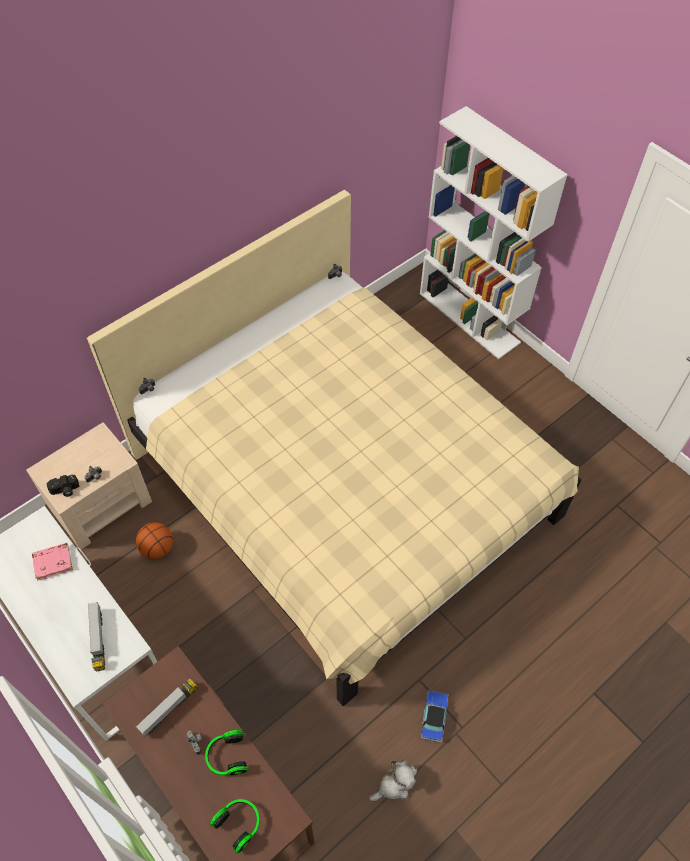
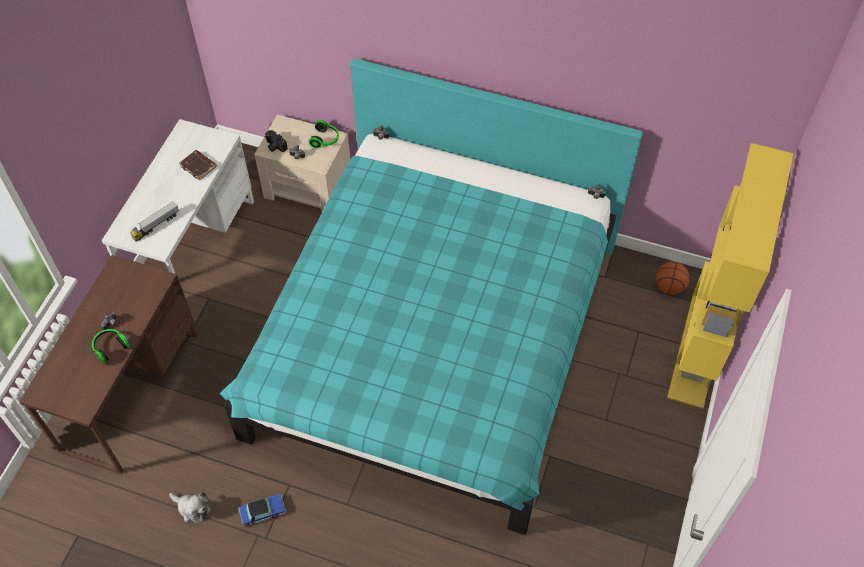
camera: 60 degrees right, 0 degrees up
pink book [32,543,73,581] -> brown book [179,150,217,181]
beige bed [87,190,582,706] -> turquoise bed [220,58,643,535]
basketball [136,522,173,559] -> basketball moved to [655,262,690,295]
toy truck [136,678,198,737] -> none
headphones [210,799,260,854] -> headphones moved to [309,120,339,148]
white bookcase [420,106,568,359] -> yellow bookcase [667,143,793,409]

